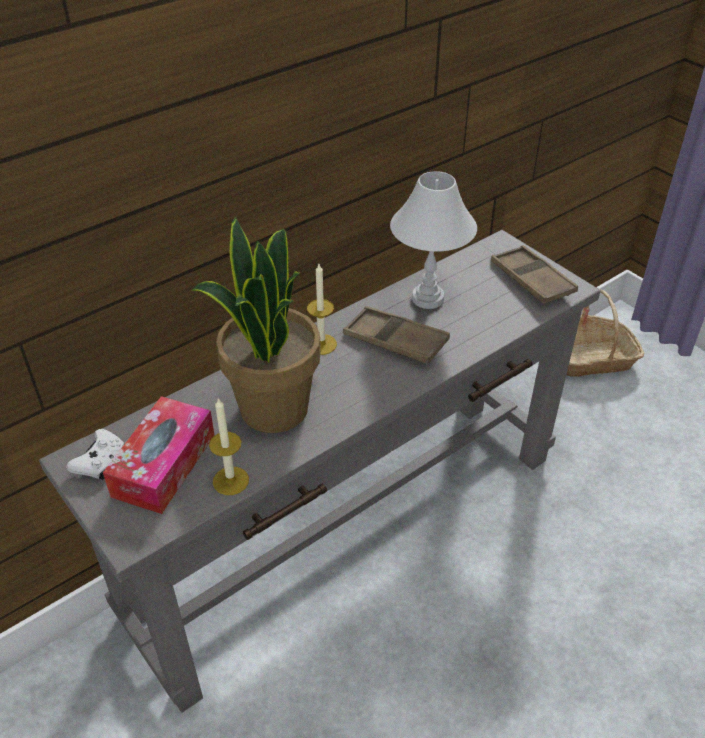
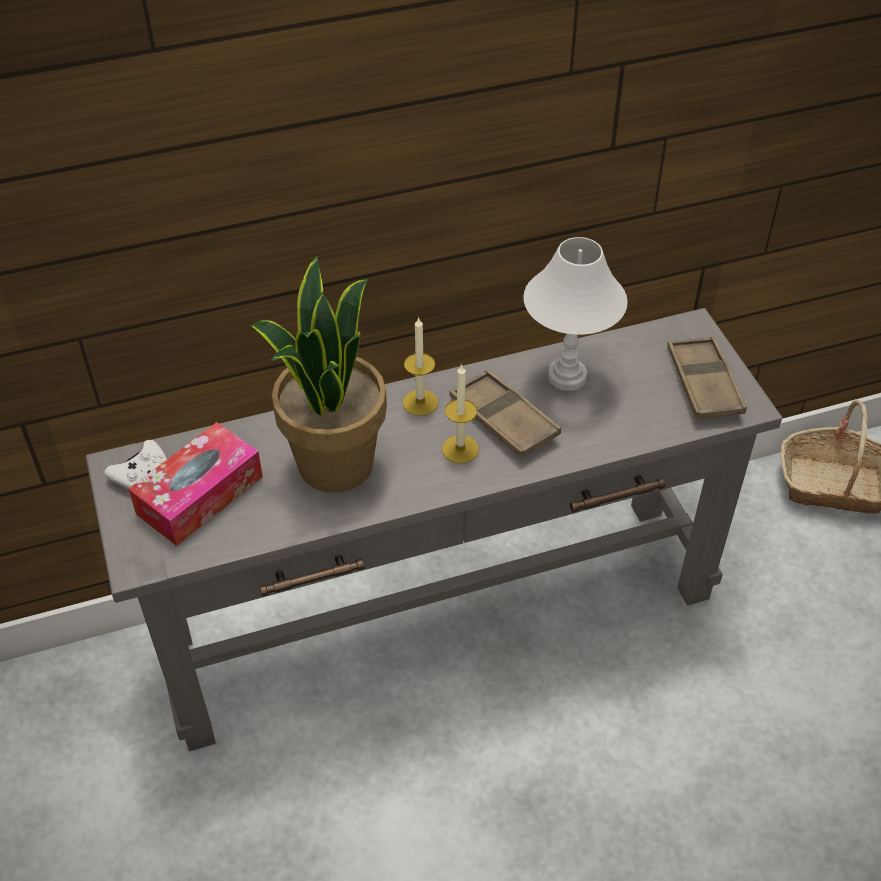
camera: 20 degrees right, 5 degrees up
candle [209,397,249,495] -> candle moved to [442,364,479,463]

